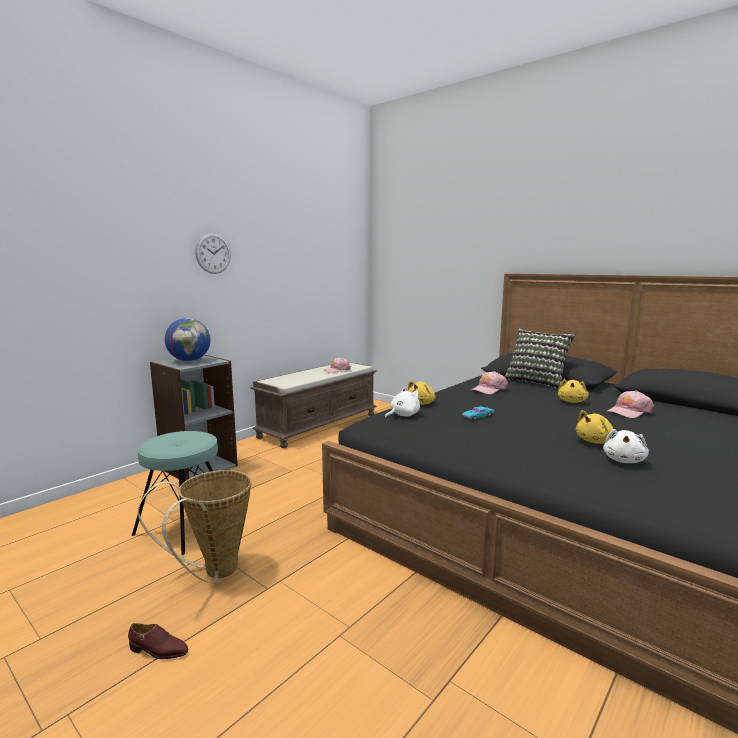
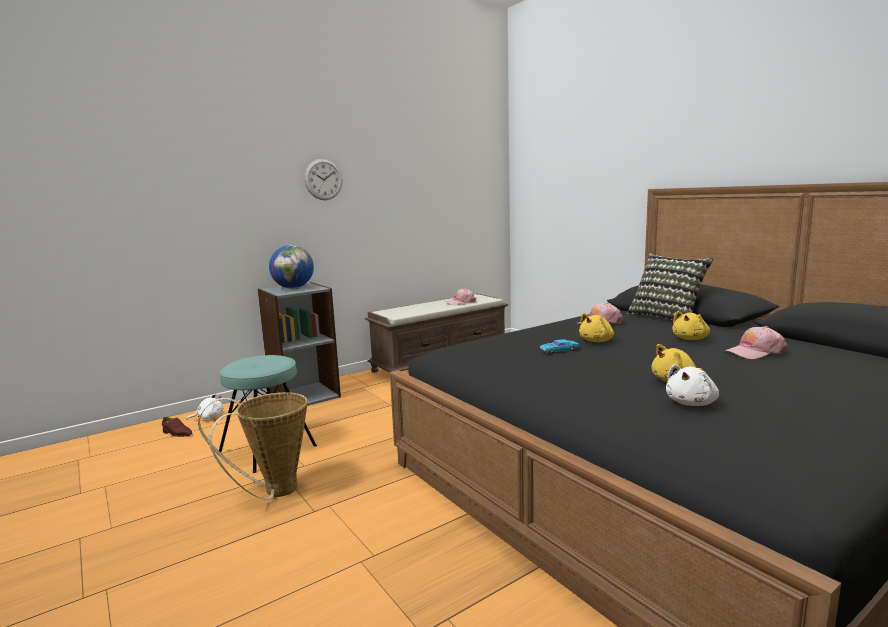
camera: 15 degrees right, 0 degrees up
brown shoe [128,623,188,659] -> brown shoe moved to [162,417,192,437]
white plush toy [385,387,420,418] -> white plush toy moved to [186,394,224,420]
yellow plush toy [408,380,435,405] -> yellow plush toy moved to [579,313,614,342]

